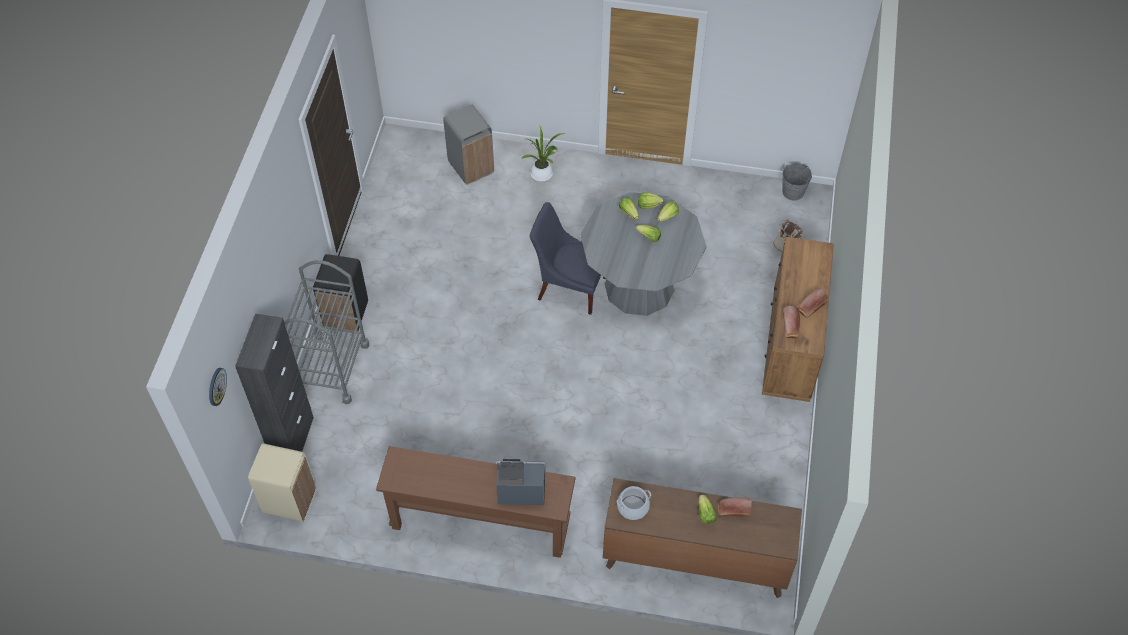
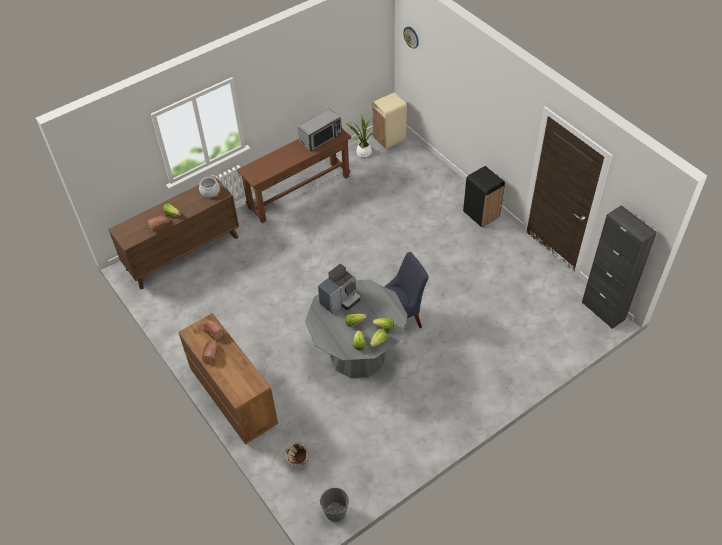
camera: 135 degrees right, 5 degrees down
black cabinet [235,314,314,452] -> black cabinet moved to [582,205,657,329]
grey cart [284,260,369,404] -> none
grey trash can [443,104,494,185] -> none
coffee machine [496,459,546,505] -> coffee machine moved to [318,264,361,314]
potted plant [521,126,566,181] -> potted plant moved to [346,115,373,157]
none -> microwave [298,109,342,152]

